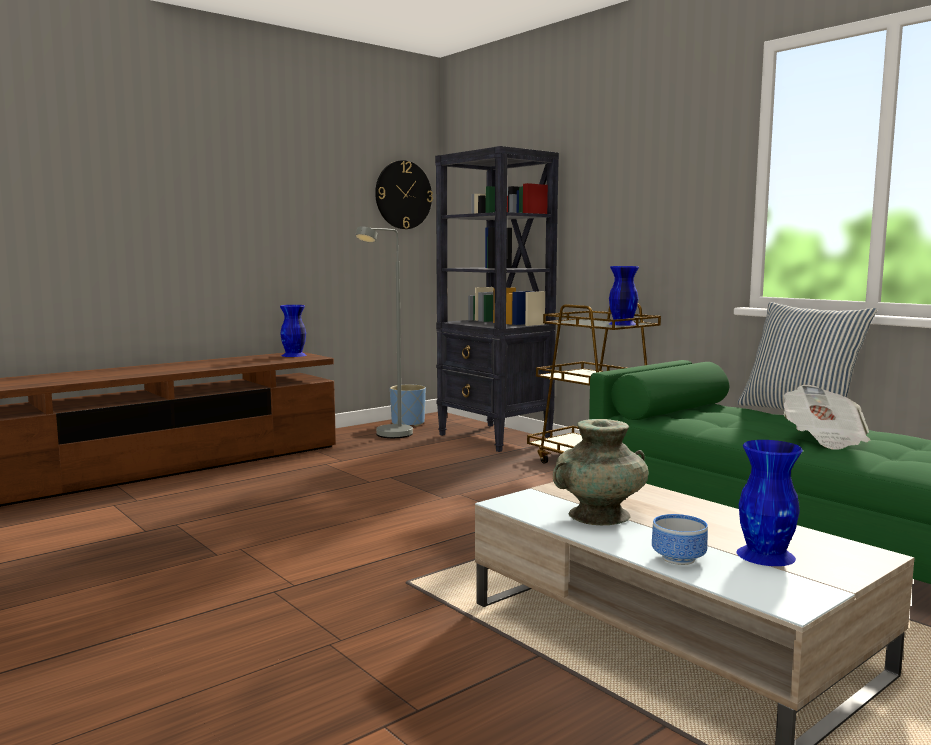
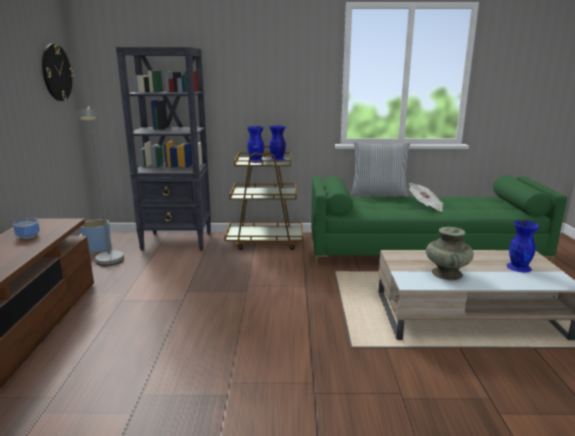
camera: 50 degrees left, 10 degrees up
blue vase [280,305,306,357] -> blue vase moved to [247,126,264,163]
bowl [652,514,708,565] -> bowl moved to [13,219,40,239]

